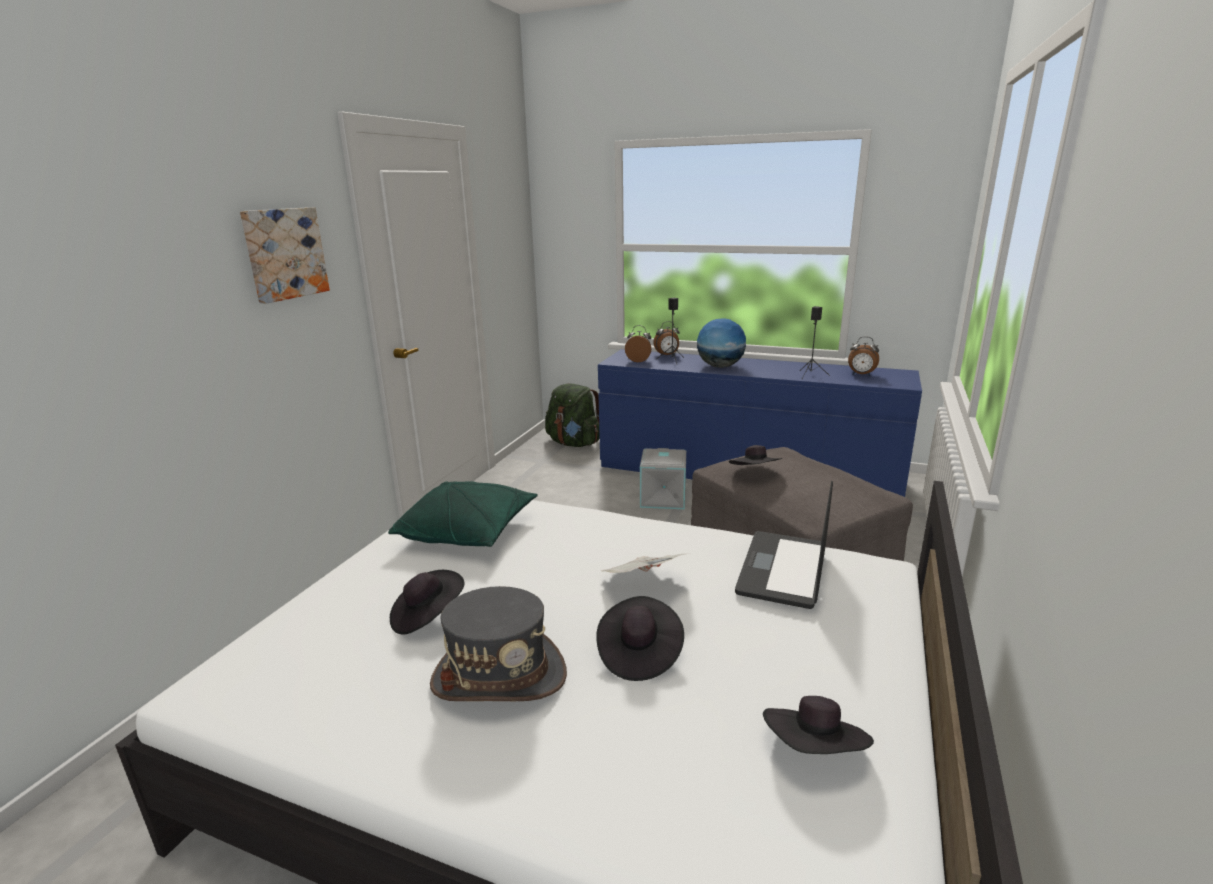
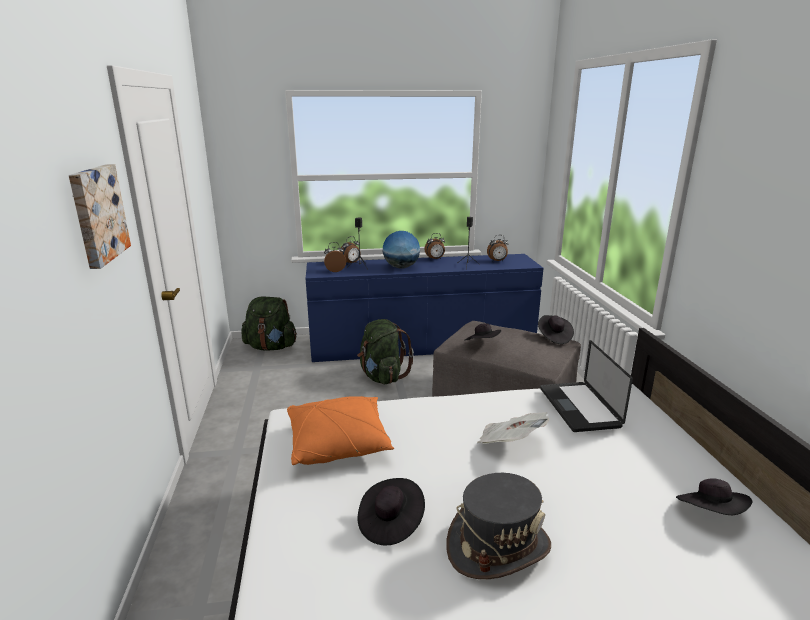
camera: 30 degrees left, 0 degrees up
green pillow [388,482,538,547] -> orange pillow [287,396,394,465]
black hat [596,596,684,681] -> black hat moved to [538,315,574,344]
grey storage box [640,448,686,509] -> green backpack [357,319,414,384]
none -> alarm clock [425,233,445,260]

